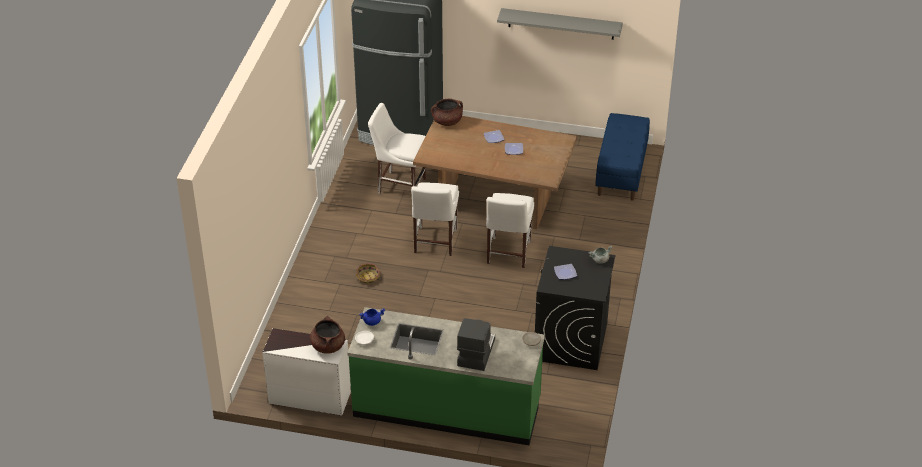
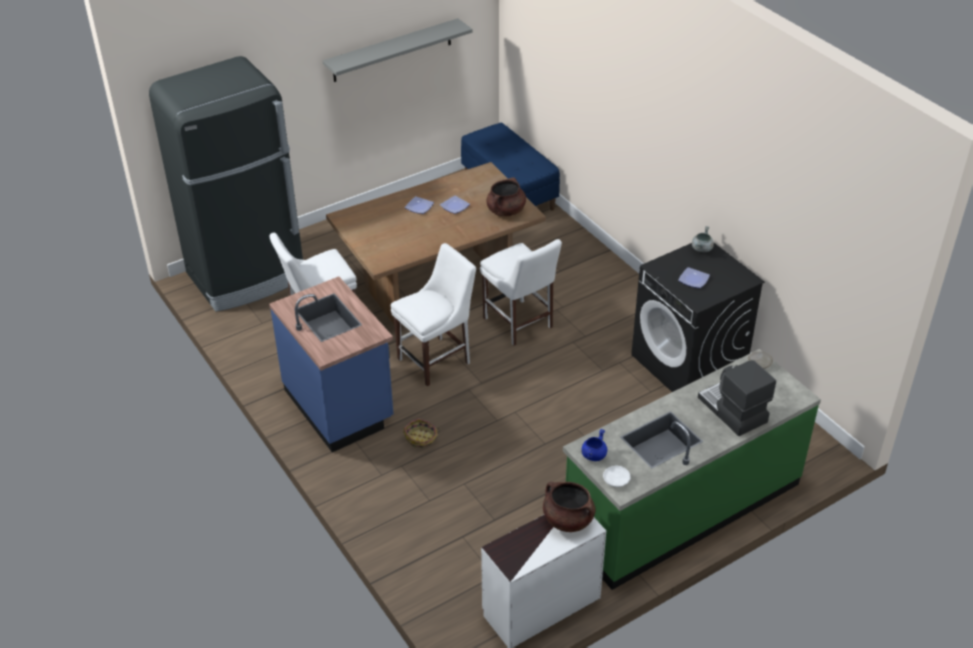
camera: 45 degrees left, 0 degrees up
white chair [411,183,459,256] -> white chair turned 90 degrees counterclockwise [391,243,476,386]
brown cooking pot [431,98,463,126] -> brown cooking pot moved to [487,177,526,216]
none -> blue counter [269,277,393,452]

